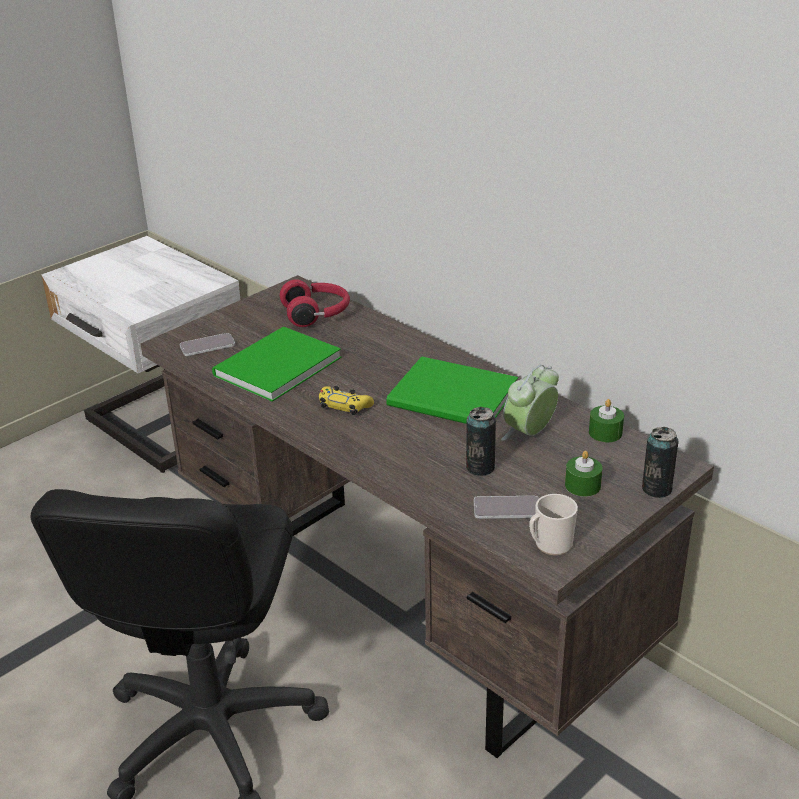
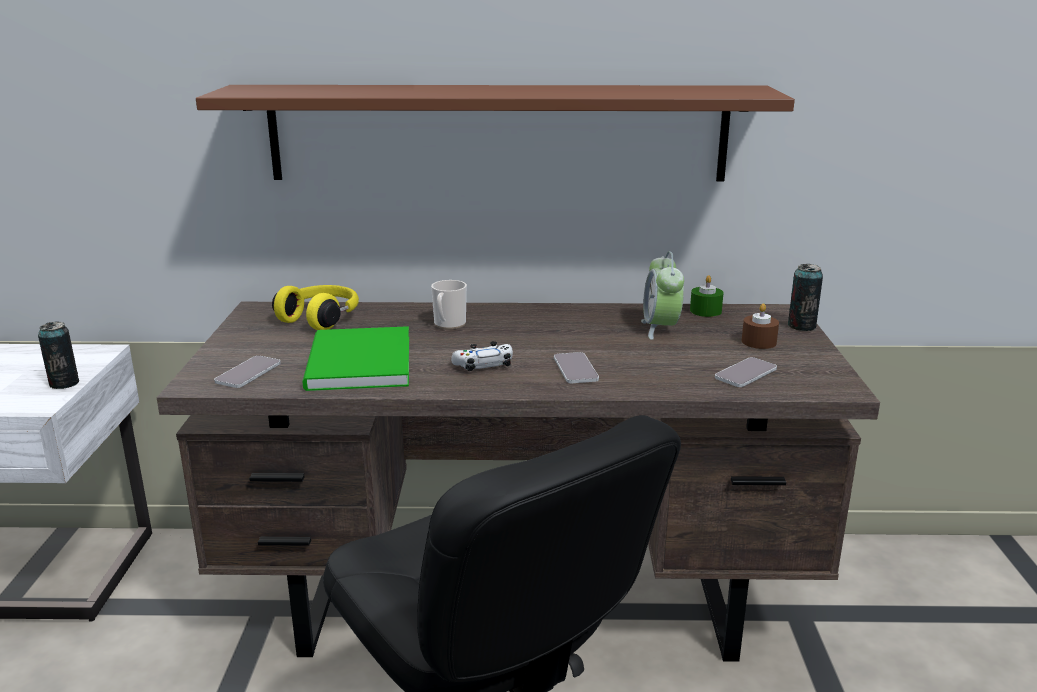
camera: 45 degrees left, 10 degrees down
red headphones [280,279,350,327] -> yellow headphones [272,285,359,330]
yellow game controller [319,386,374,415] -> white game controller [451,341,513,371]
green book [386,356,518,424] -> none
can [466,407,496,476] -> can moved to [38,321,79,389]
mug [529,494,578,555] -> mug moved to [431,280,467,329]
green candle [565,451,603,497] -> brown candle [742,303,779,349]
none -> brown shelf [196,85,795,181]
none -> phone [554,352,599,383]

